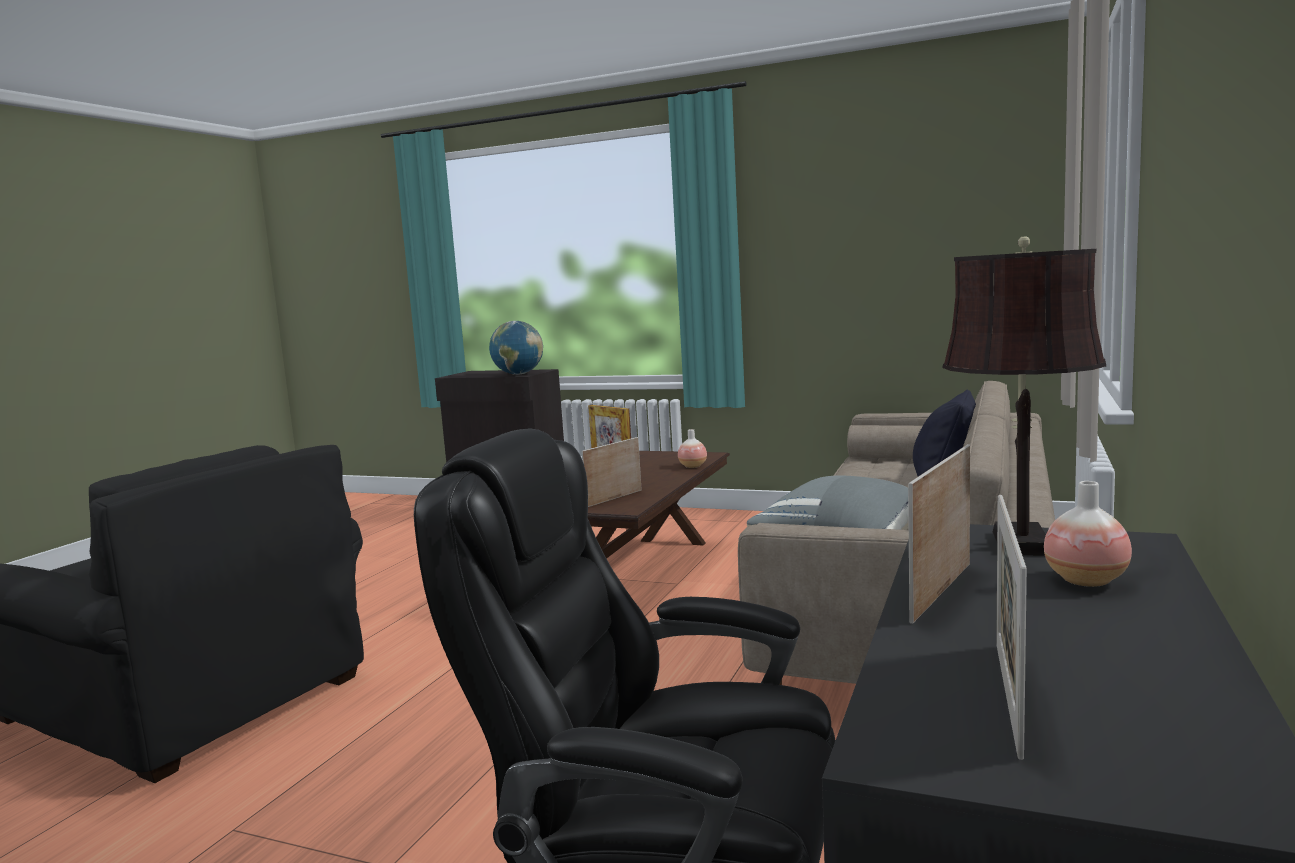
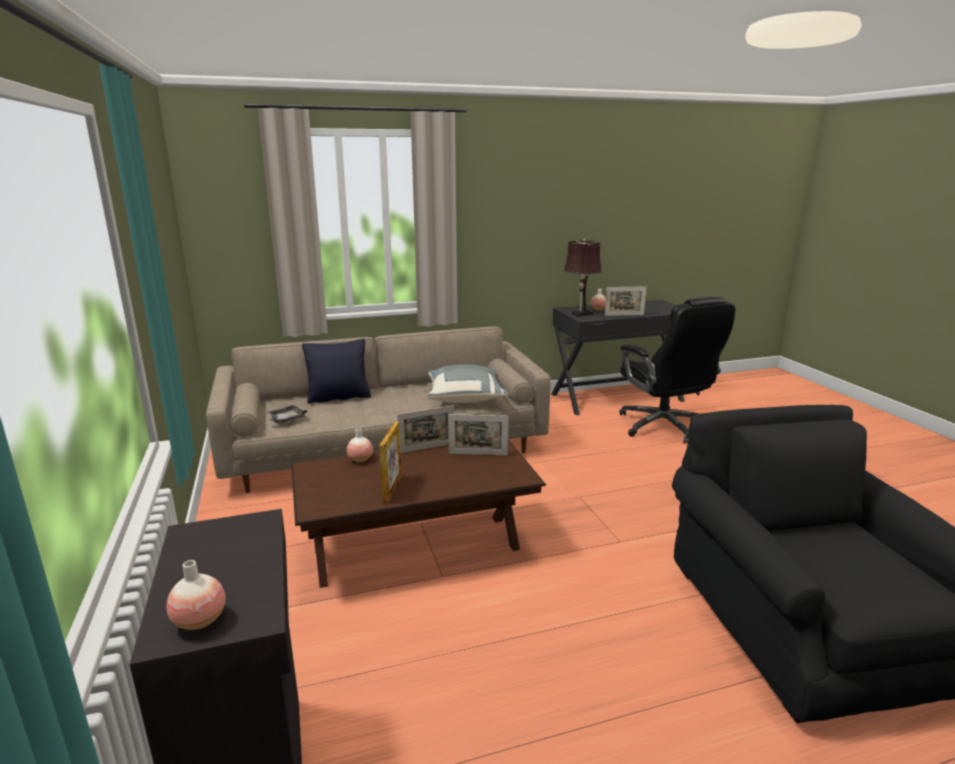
camera: 130 degrees left, 10 degrees up
globe [489,321,543,375] -> none
picture frame [996,495,1027,760] -> picture frame moved to [397,406,454,453]
none -> vase [166,560,226,630]
none -> grey tray [267,405,307,423]

